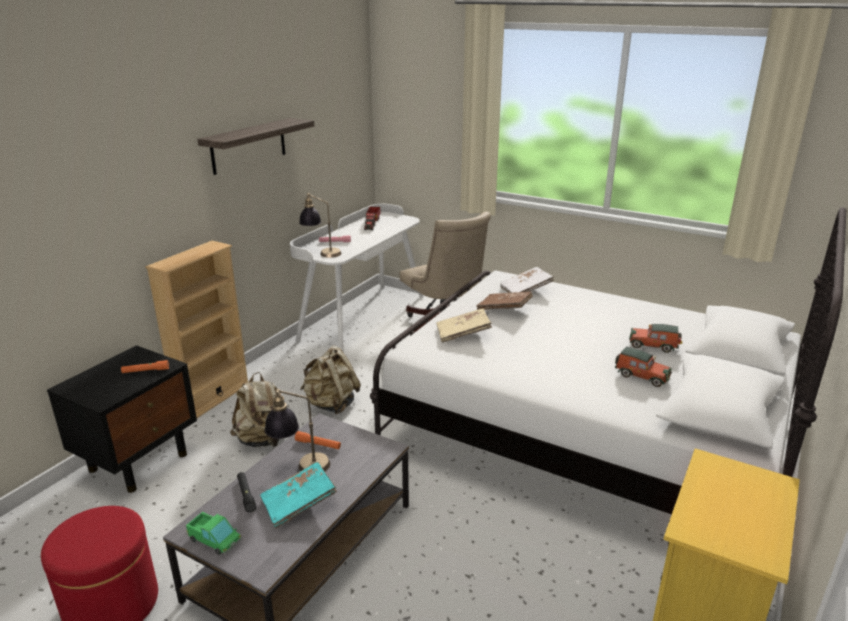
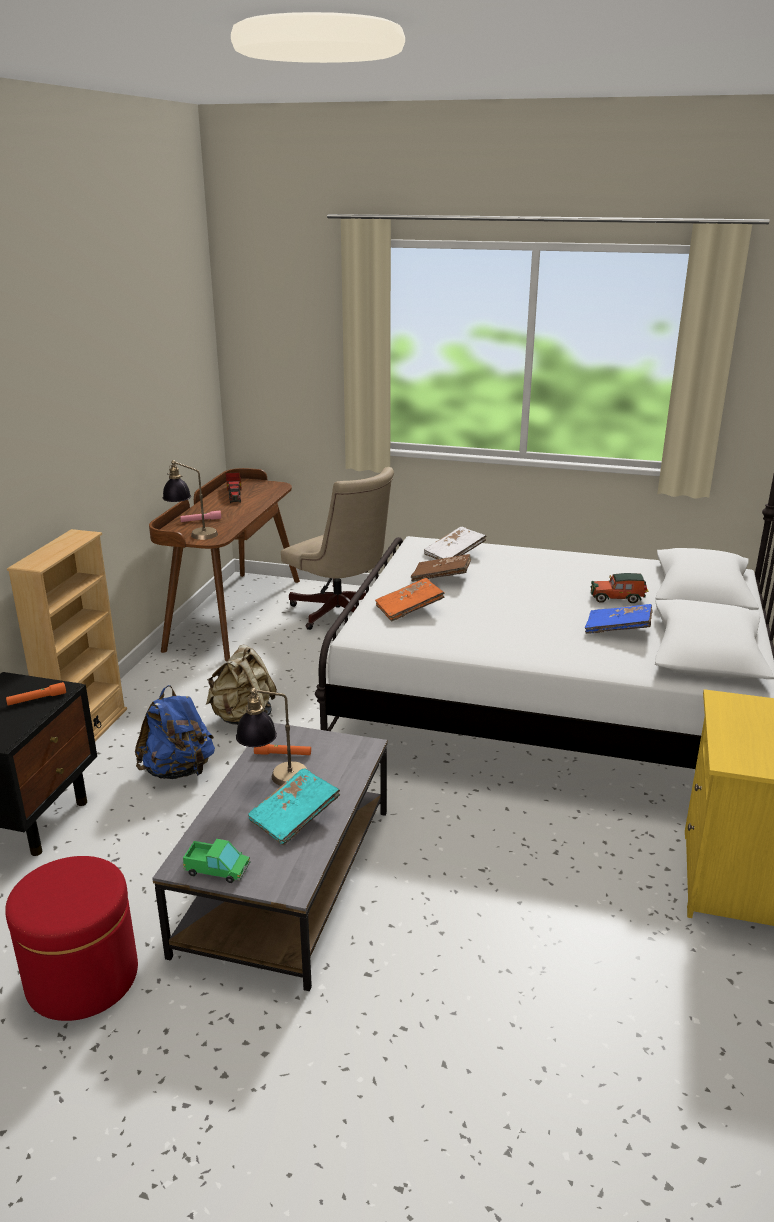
camera: 15 degrees left, 0 degrees up
shelf [197,118,314,175] -> none
beige backpack [230,372,280,448] -> blue backpack [135,685,215,779]
black flashlight [237,472,256,512] -> none
white desk [290,204,424,351] -> brown desk [149,468,300,662]
beige book [437,309,492,343] -> orange book [375,578,445,621]
toy car [615,346,672,387] -> blue book [585,604,652,634]

